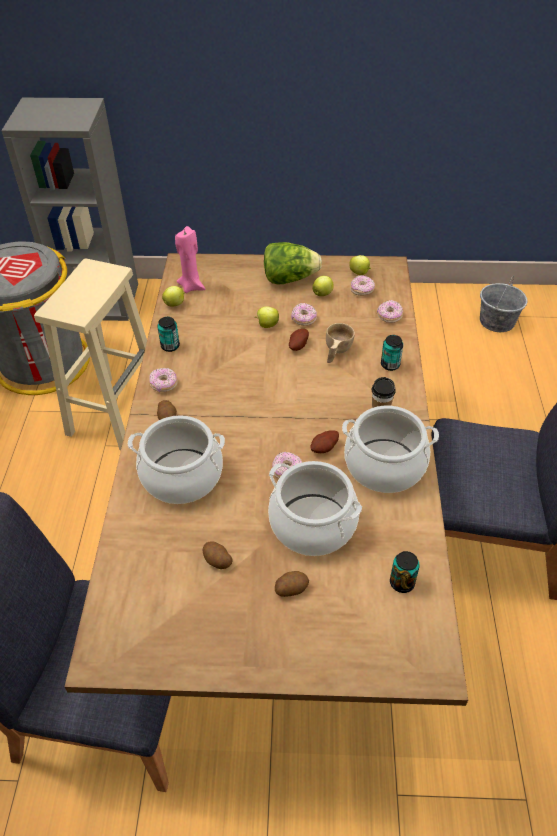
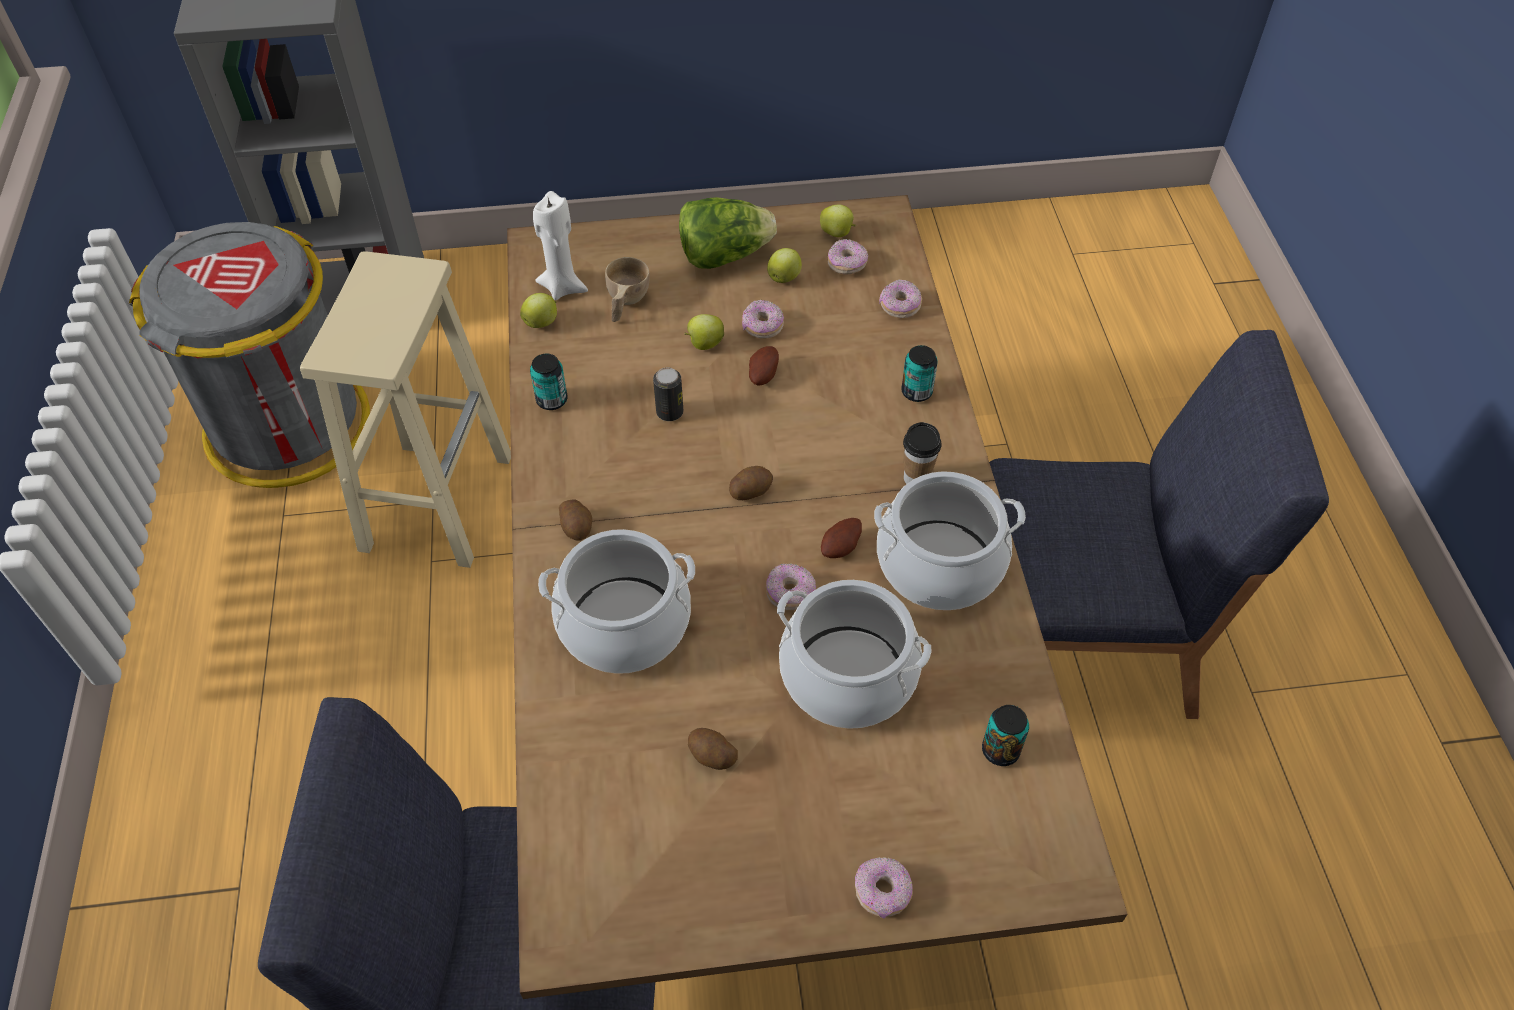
camera: 10 degrees left, 5 degrees up
donut [149,368,178,392] -> donut moved to [855,857,913,919]
pink candle [175,226,205,293] -> white candle [533,191,588,300]
potato [275,571,309,597] -> potato moved to [729,466,773,500]
beige cup [326,323,355,363] -> beige cup moved to [605,257,650,322]
grey bucket [480,276,528,332] -> none
none -> can [653,367,683,421]

